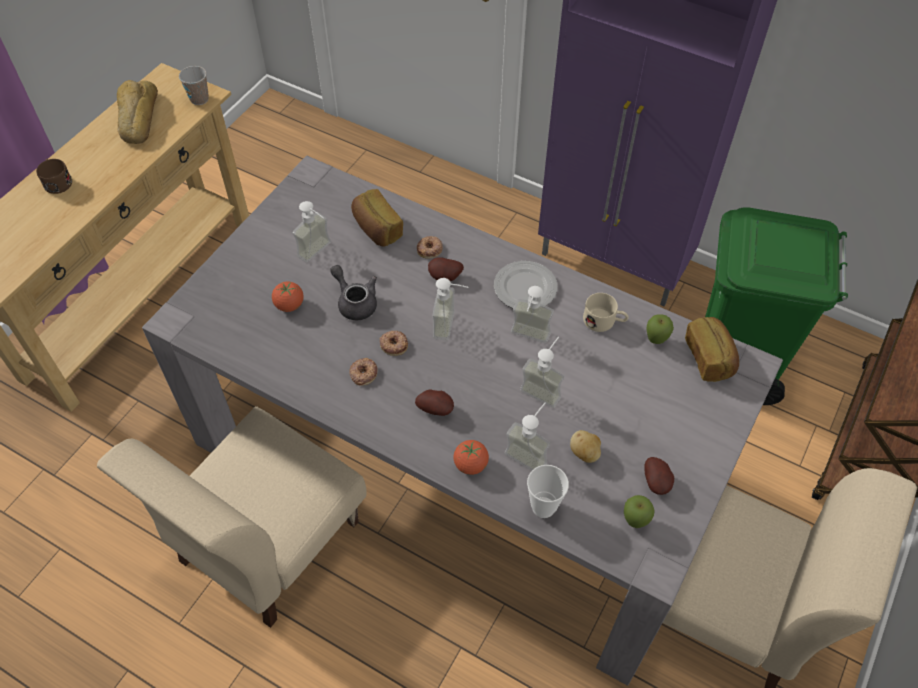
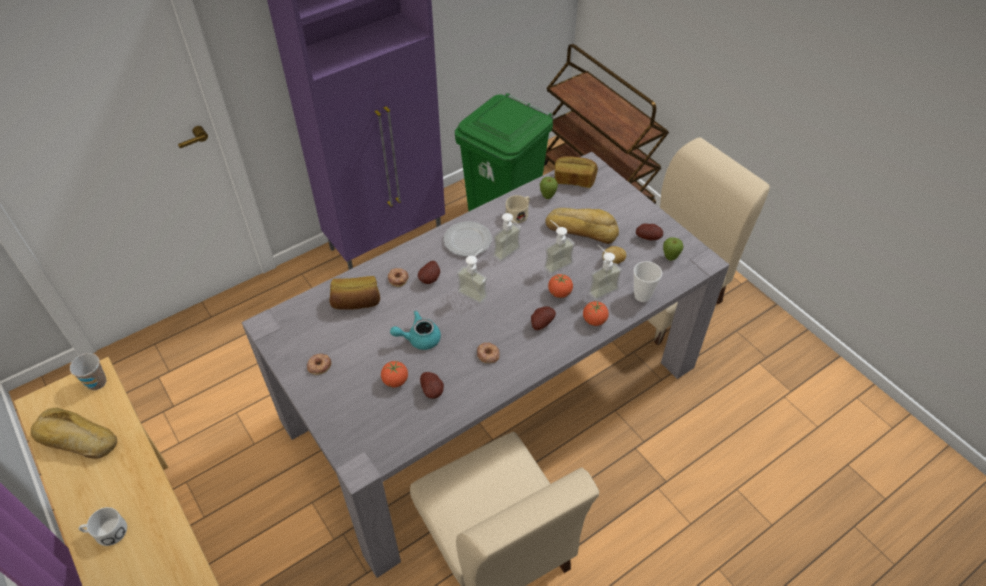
camera: 65 degrees left, 5 degrees down
brown mug [36,159,72,194] -> white mug [79,507,127,546]
soap dispenser [292,201,331,263] -> none
grey teapot [330,265,377,320] -> turquoise teapot [390,311,441,350]
donut [380,331,408,356] -> donut moved to [307,354,332,375]
none -> potato [420,372,444,399]
none -> bread [546,208,619,244]
none -> tomato [548,274,573,298]

